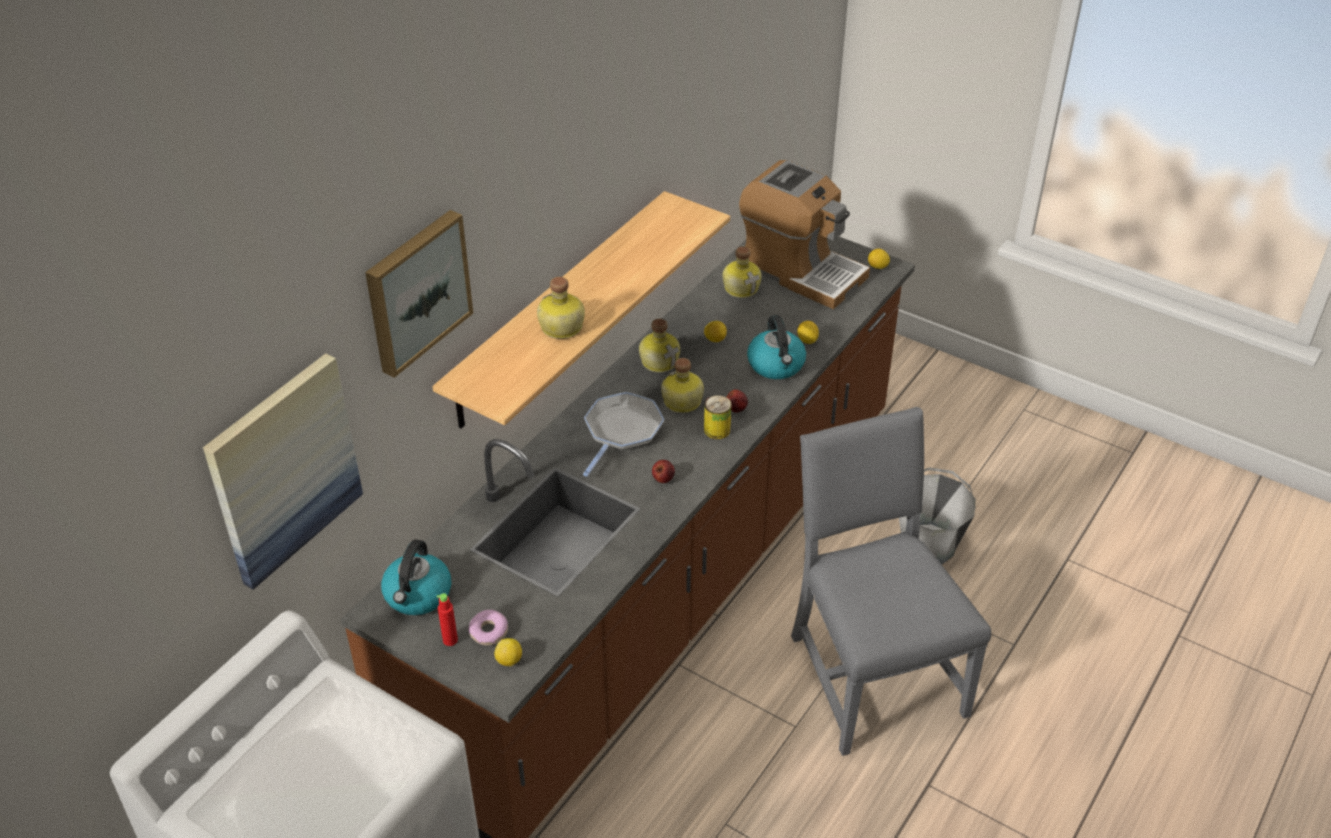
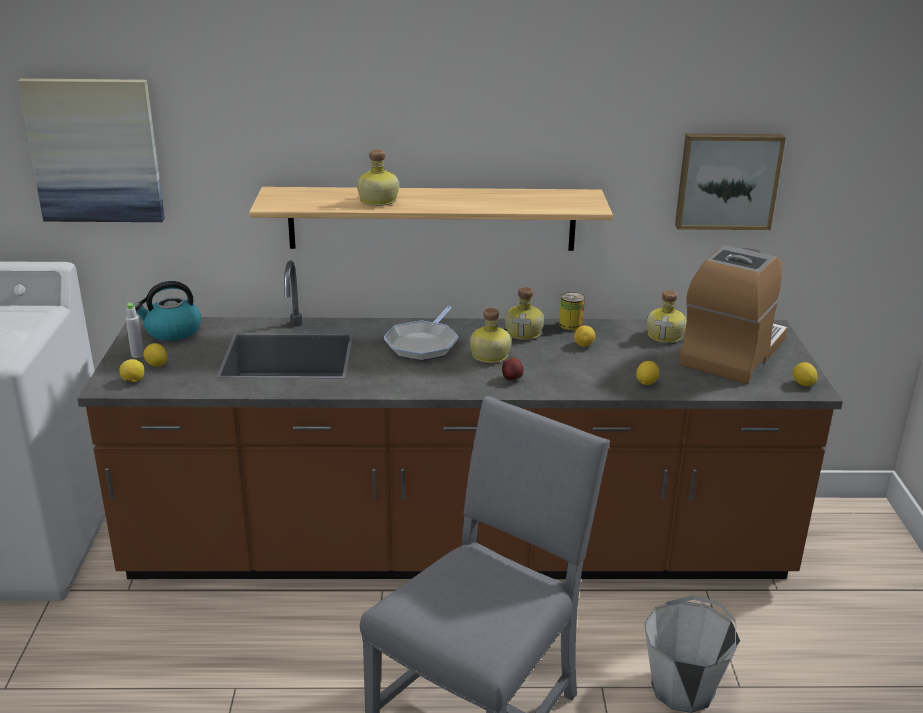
camera: 55 degrees right, 15 degrees down
picture [365,210,473,378] -> picture moved to [675,133,786,230]
red bottle [437,593,458,646] -> grey bottle [126,303,144,358]
donut [469,610,508,645] -> lemon [143,343,167,367]
frying pan [583,392,664,477] -> frying pan turned 120 degrees clockwise [384,306,459,361]
apple [652,460,675,483] -> none
can [704,395,731,439] -> can moved to [559,292,585,331]
coffee machine [739,160,870,309] -> coffee machine turned 150 degrees counterclockwise [679,245,788,384]
kettle [747,315,806,379] -> none

